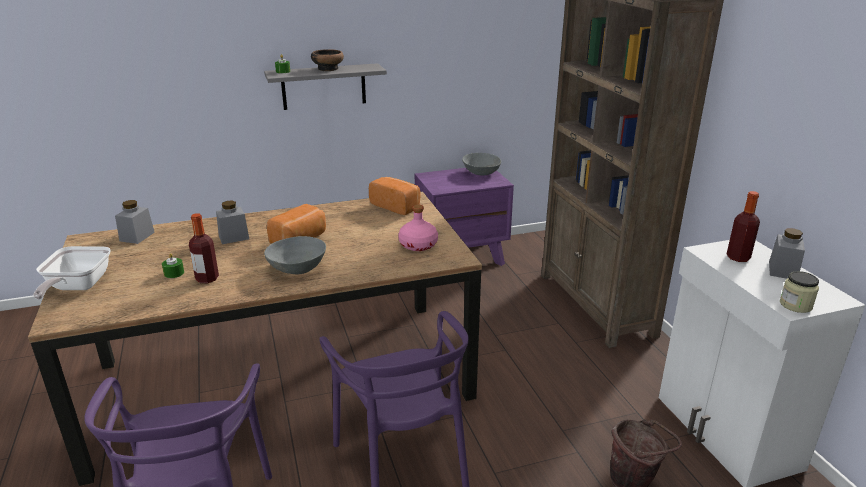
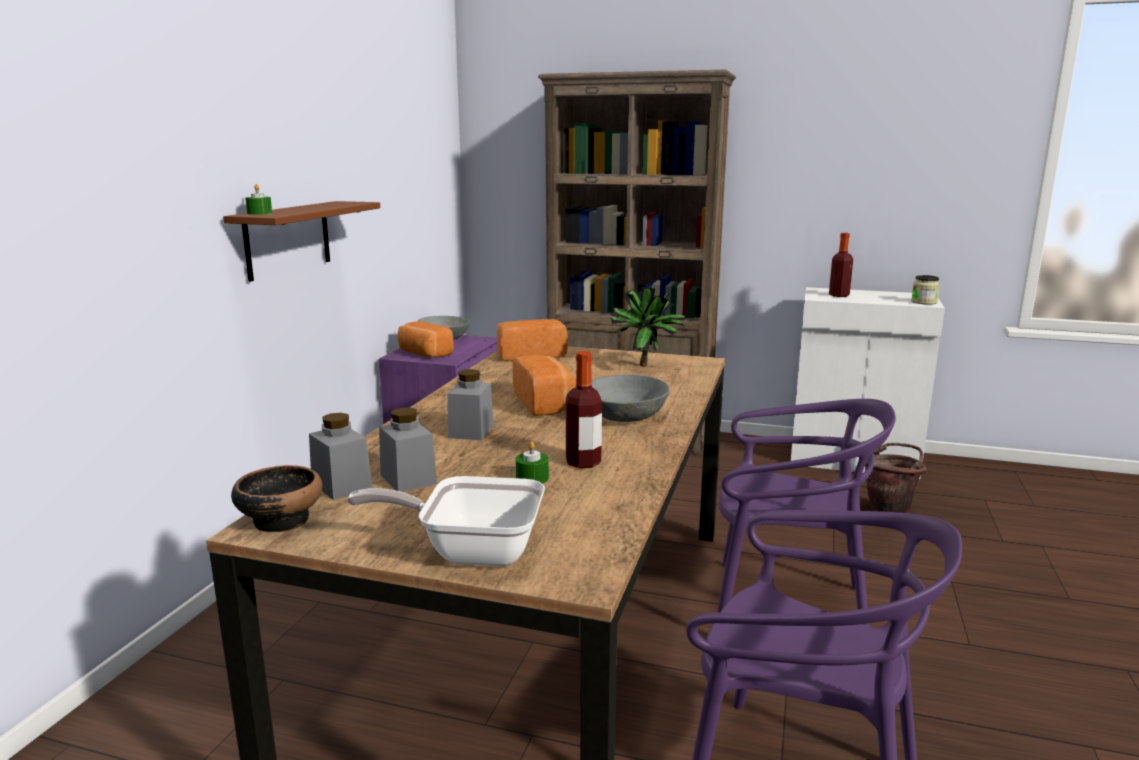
camera: 55 degrees left, 10 degrees down
frying pan [33,246,111,299] -> frying pan turned 150 degrees clockwise [347,476,545,566]
grey shelf [264,63,387,110] -> brown shelf [223,201,380,282]
bowl [311,49,344,71] -> bowl moved to [231,465,323,532]
pink bottle [398,204,438,251] -> potted plant [611,286,687,367]
grey jar [769,228,805,279] -> grey jar moved to [379,407,437,492]
none -> bread [398,321,454,358]

